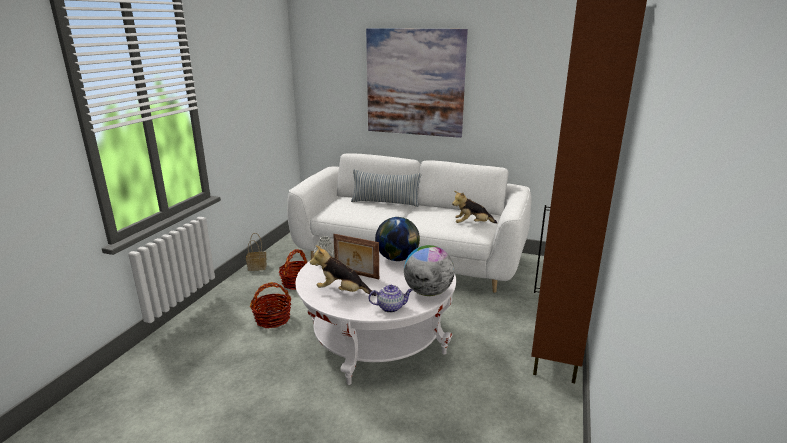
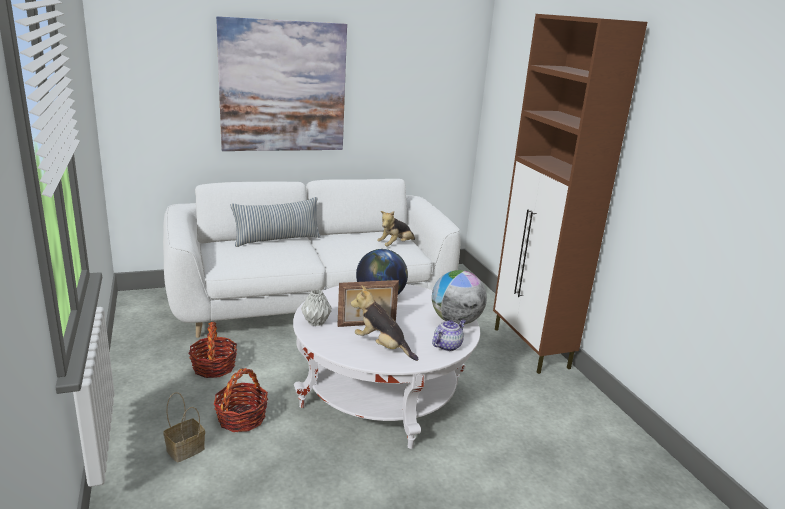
camera: 40 degrees left, 0 degrees up
basket [246,233,267,271] -> basket moved to [163,392,205,462]
plush toy [310,245,377,296] -> plush toy turned 60 degrees clockwise [351,285,418,361]

